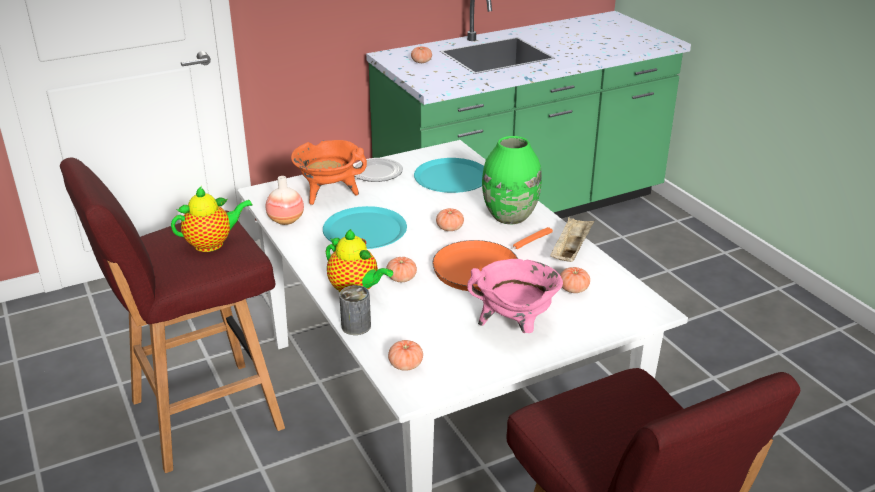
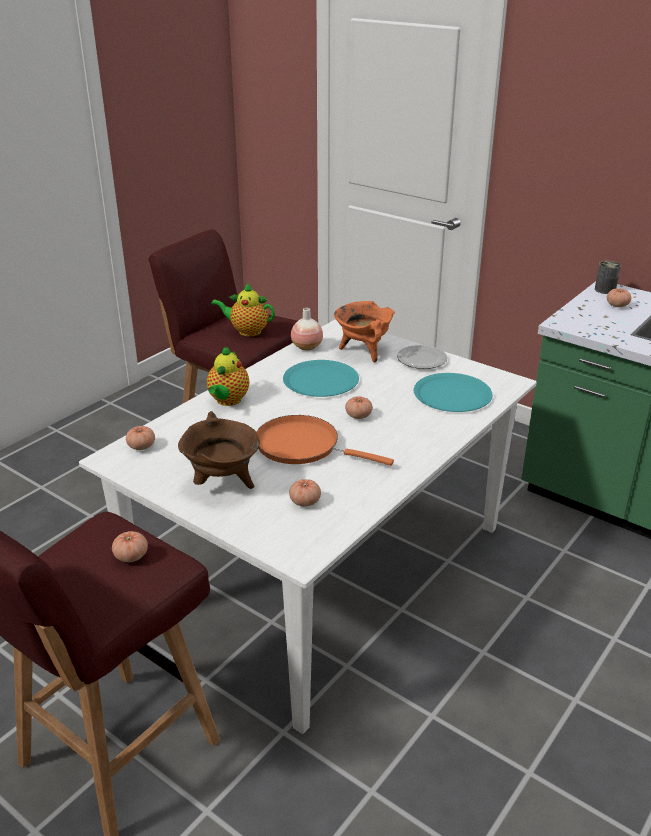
camera: 65 degrees right, 0 degrees up
teapot [171,186,253,252] -> teapot turned 150 degrees clockwise [211,283,275,336]
can [339,285,371,335] -> can moved to [595,261,621,294]
tomato [386,257,417,282] -> tomato moved to [112,531,148,562]
pink cooking pot [467,259,563,333] -> brown cooking pot [178,411,260,489]
green vase [482,136,542,225] -> none
beige tray [550,217,595,262] -> none

